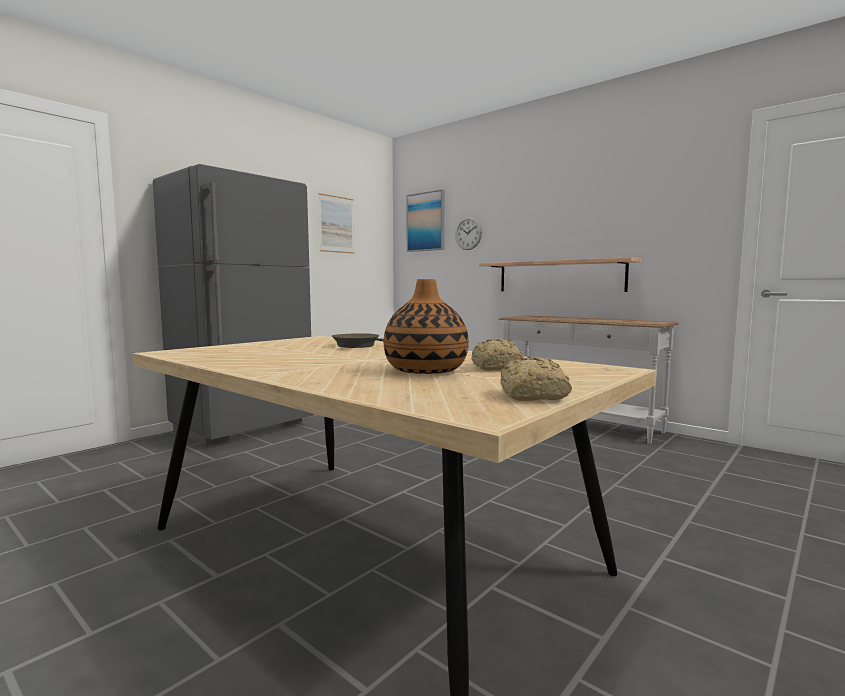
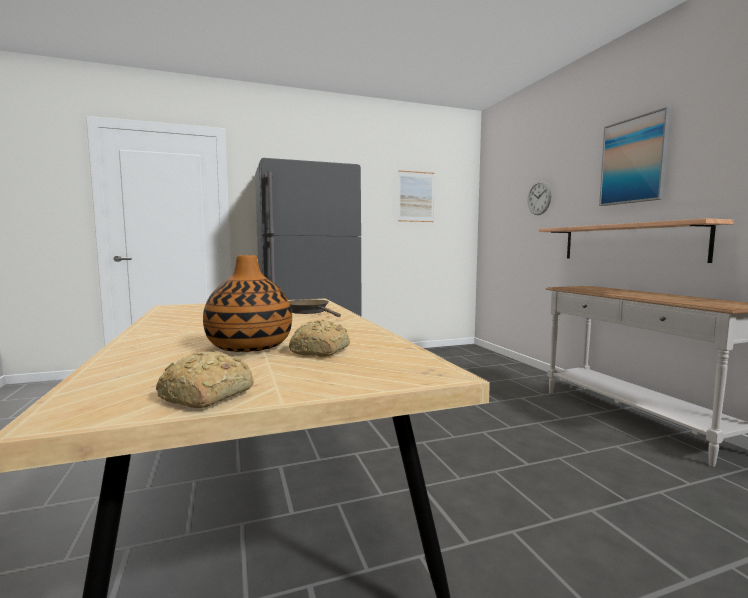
camera: 30 degrees right, 0 degrees up
picture [406,189,444,252] -> picture moved to [599,107,671,206]

